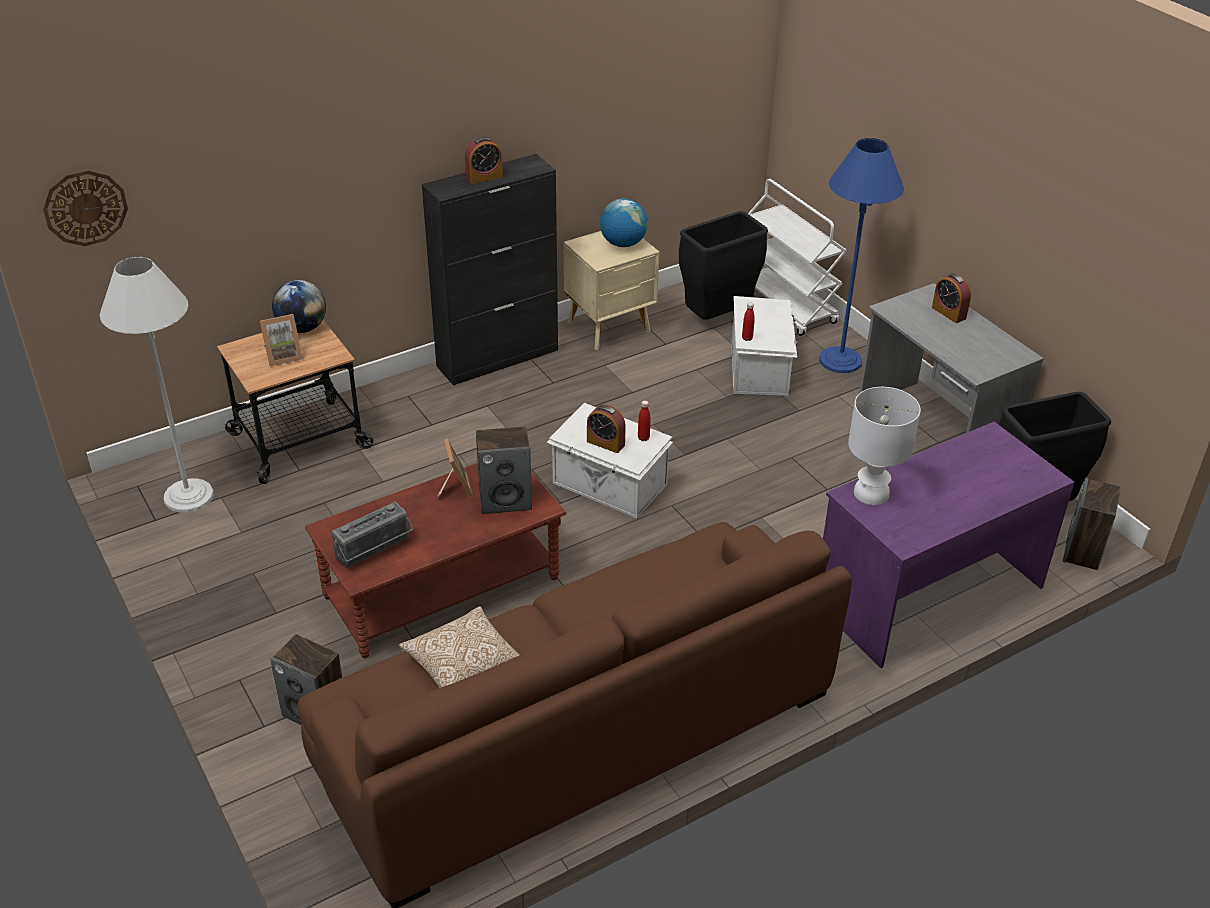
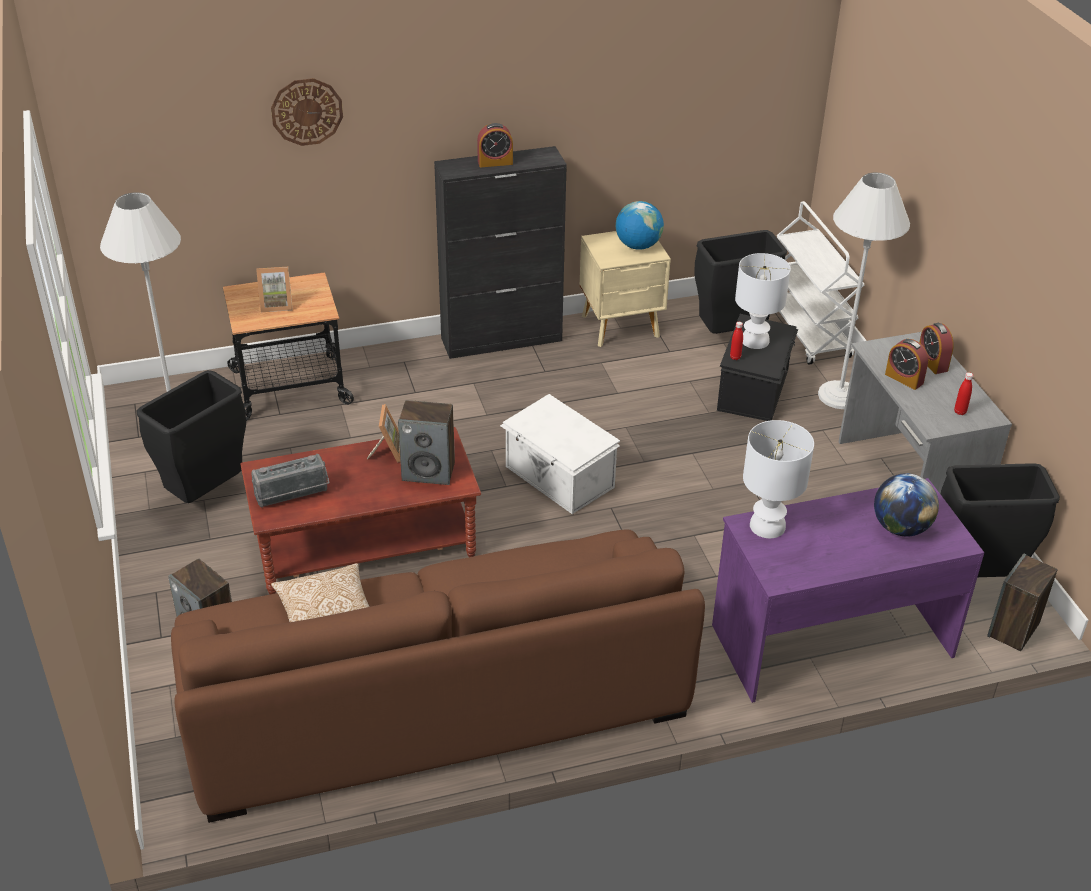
camera: 15 degrees right, 0 degrees up
wall clock [43,170,128,246] -> wall clock moved to [271,78,343,146]
globe [272,280,326,333] -> globe moved to [874,473,939,537]
alarm clock [587,404,626,453] -> alarm clock moved to [885,339,929,390]
red bottle [638,400,650,441] -> red bottle moved to [954,372,973,415]
white storage box [731,296,797,396] -> black storage box [717,314,798,421]
blue floor lamp [819,138,904,373] -> white floor lamp [818,173,910,409]
none -> black trash can [137,370,246,503]
none -> white table lamp [735,253,791,349]

